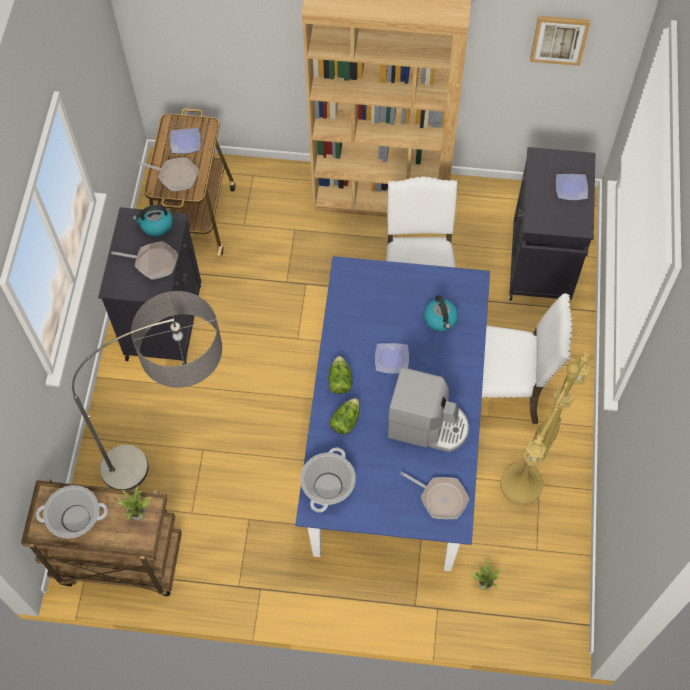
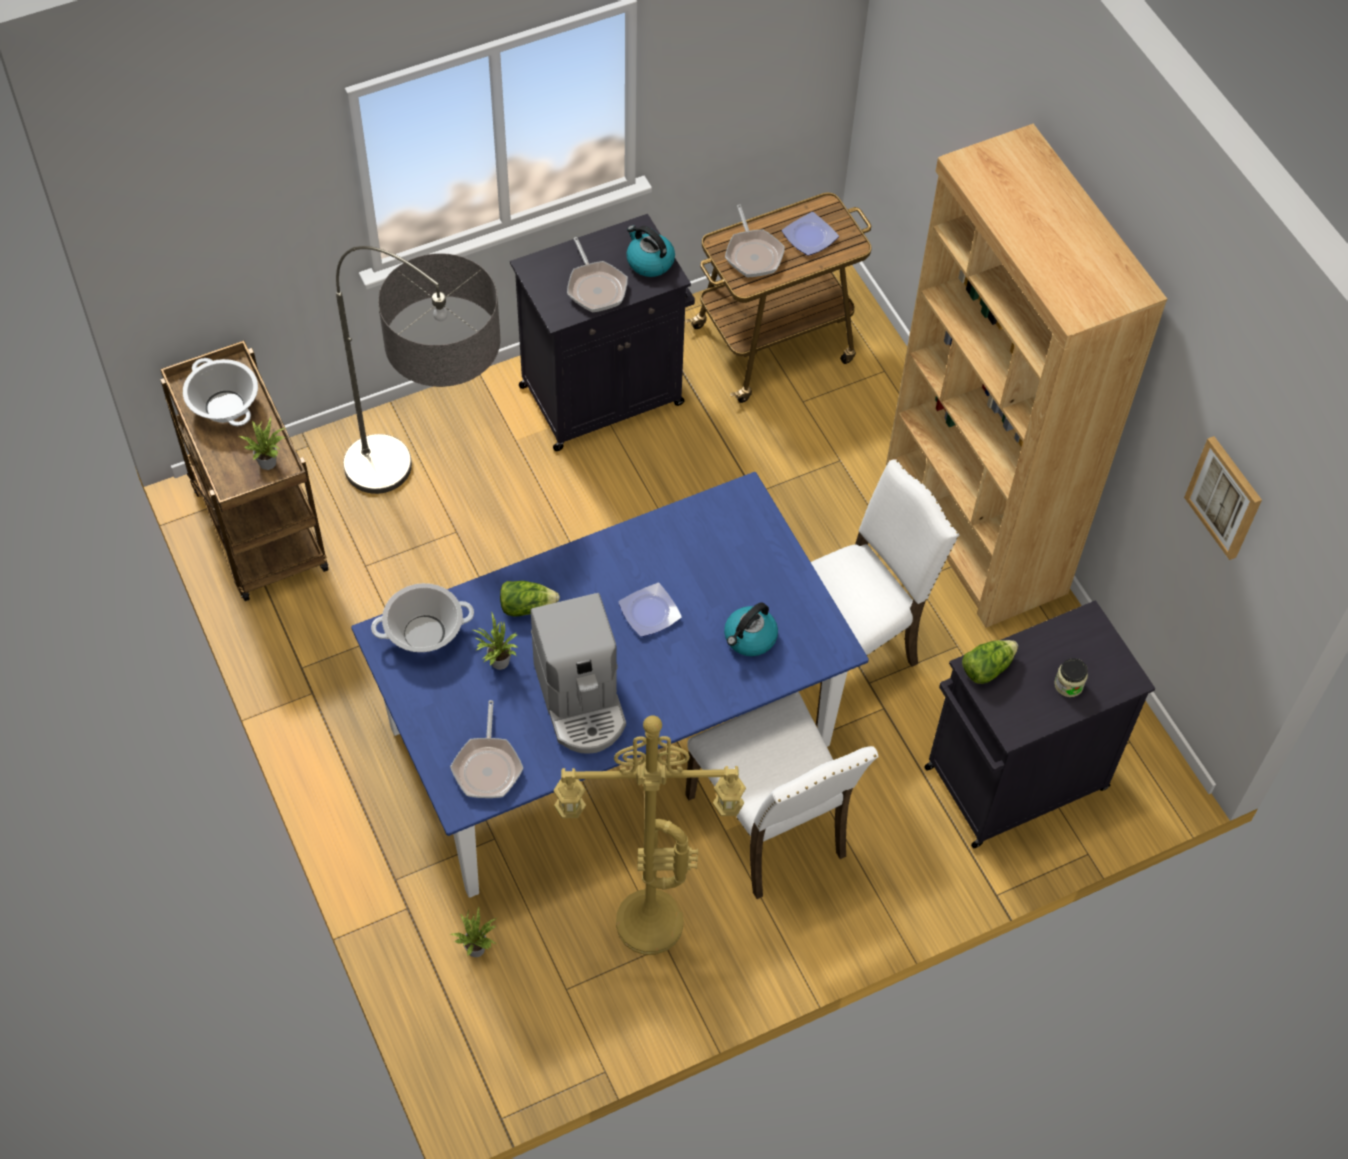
camera: 55 degrees right, 5 degrees down
lettuce [328,356,353,394] -> lettuce moved to [962,640,1018,684]
plate [556,174,588,201] -> jar [1054,658,1088,697]
none -> potted plant [473,612,518,670]

